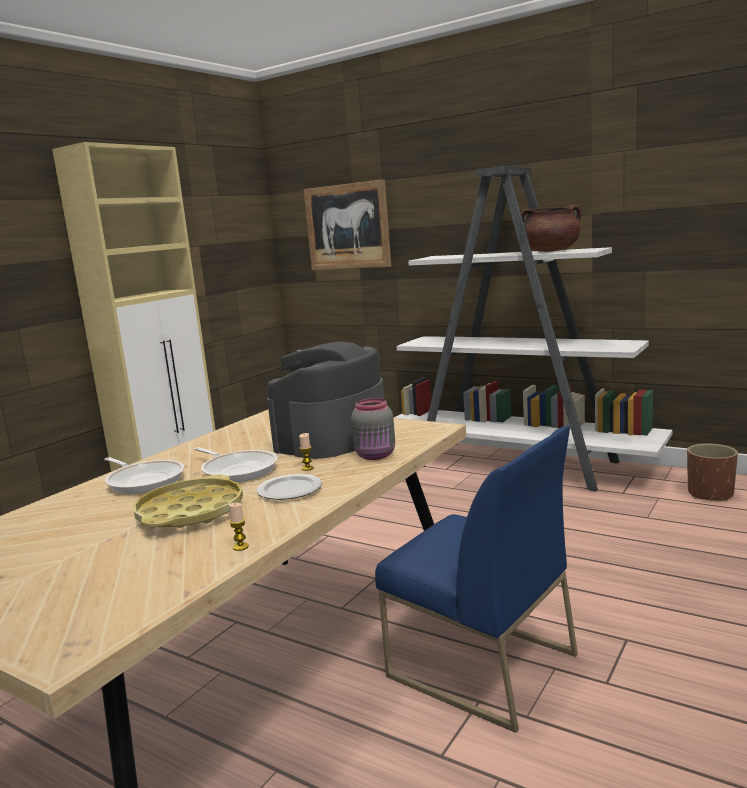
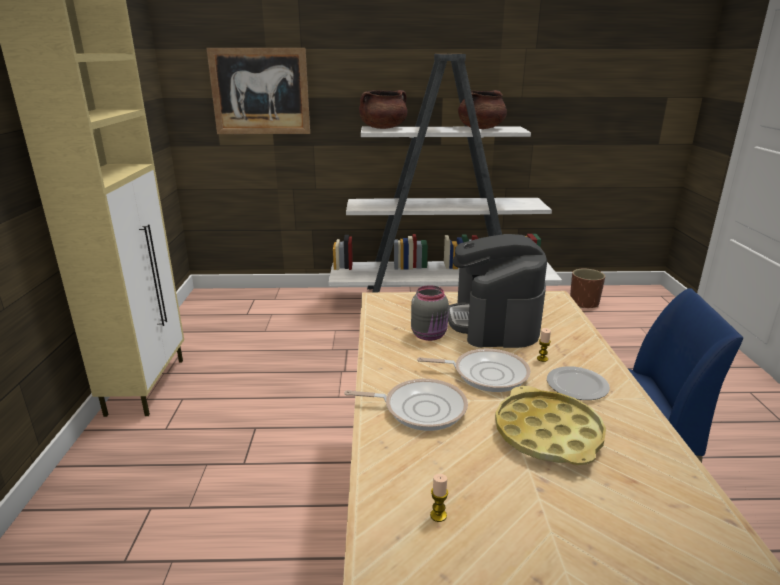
camera: 35 degrees left, 10 degrees up
candle [229,503,249,551] -> candle moved to [430,474,448,522]
grey jar [351,398,395,460] -> grey jar moved to [411,285,449,341]
none -> brown cooking pot [359,90,407,129]

